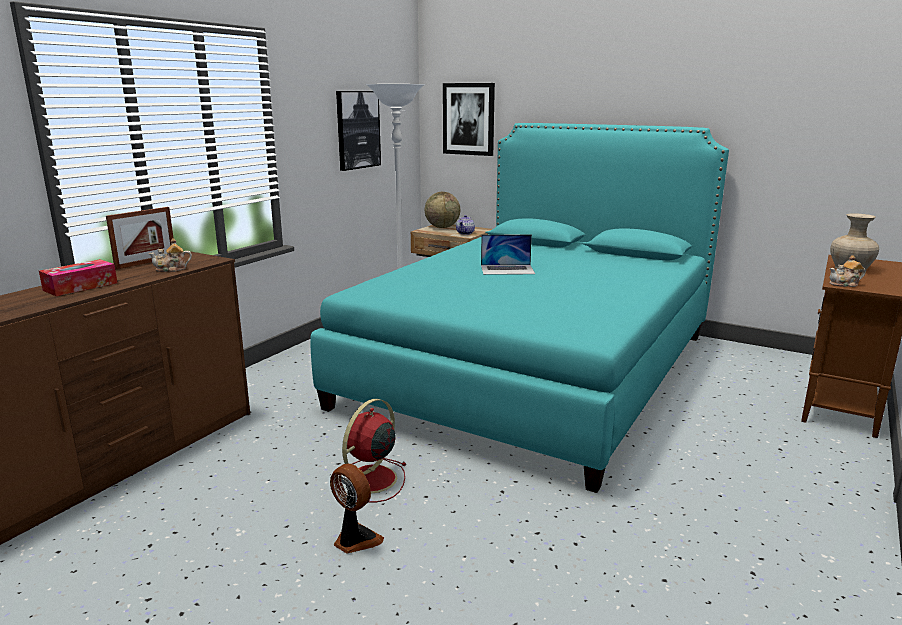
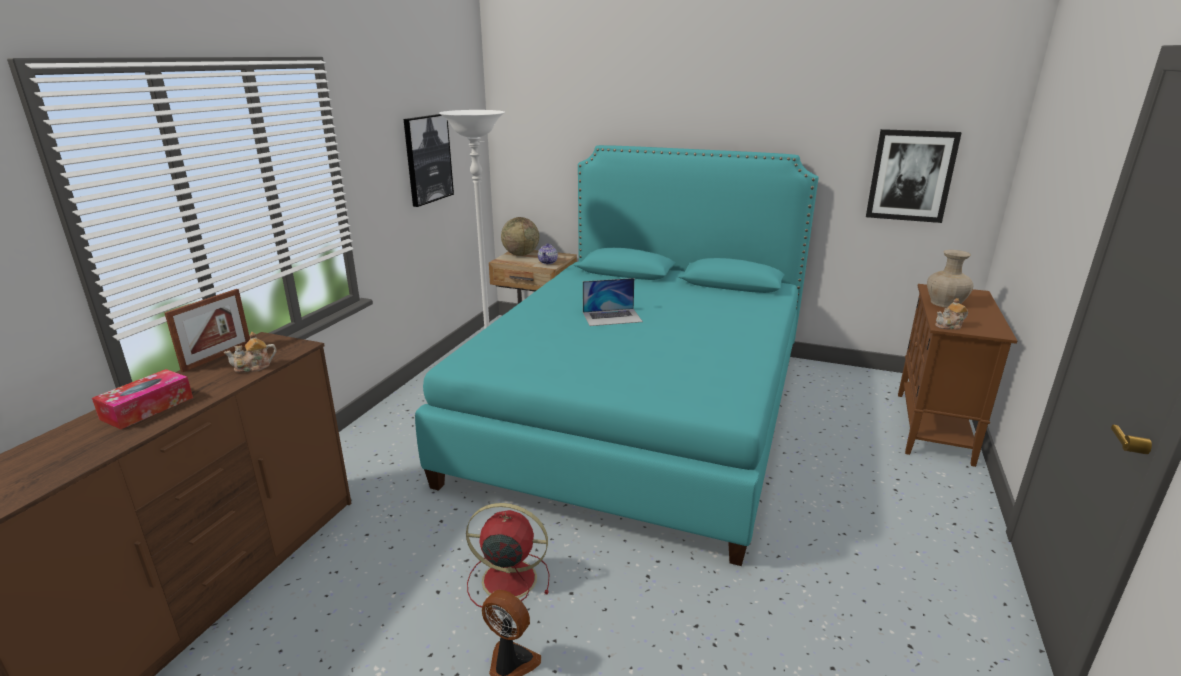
camera: 10 degrees left, 5 degrees up
red fan [342,399,407,502] -> red fan turned 75 degrees clockwise [466,503,550,610]
picture [443,83,495,156] -> picture moved to [866,129,961,223]

